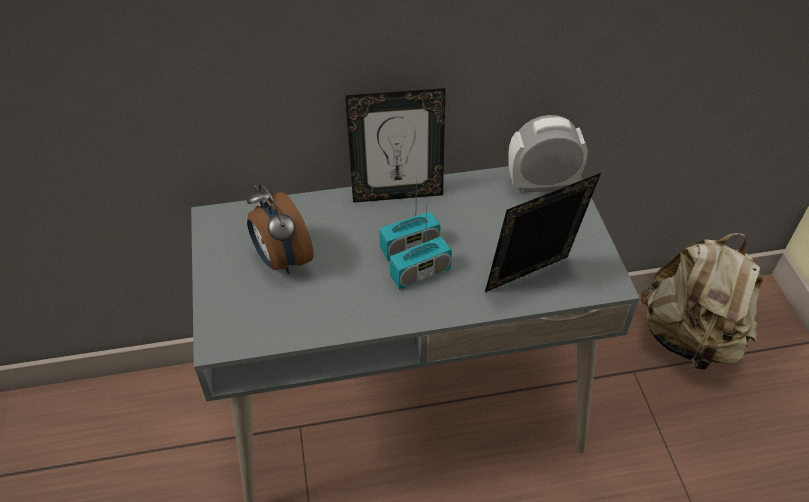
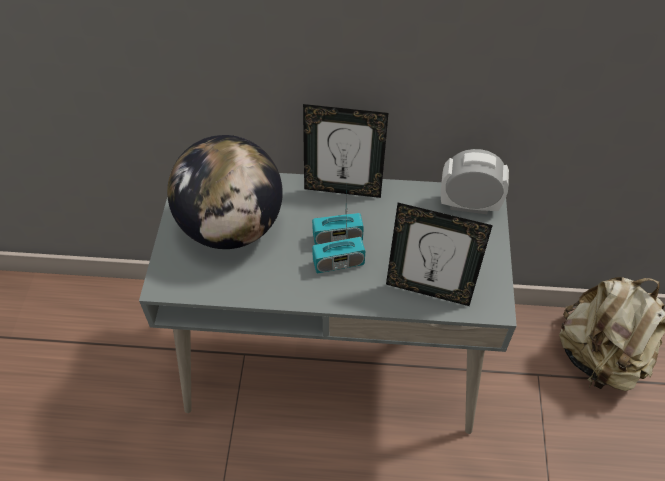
camera: 15 degrees right, 5 degrees up
alarm clock [247,183,314,274] -> globe [167,135,283,249]
picture frame [485,173,601,292] -> picture frame turned 150 degrees counterclockwise [386,203,493,306]

